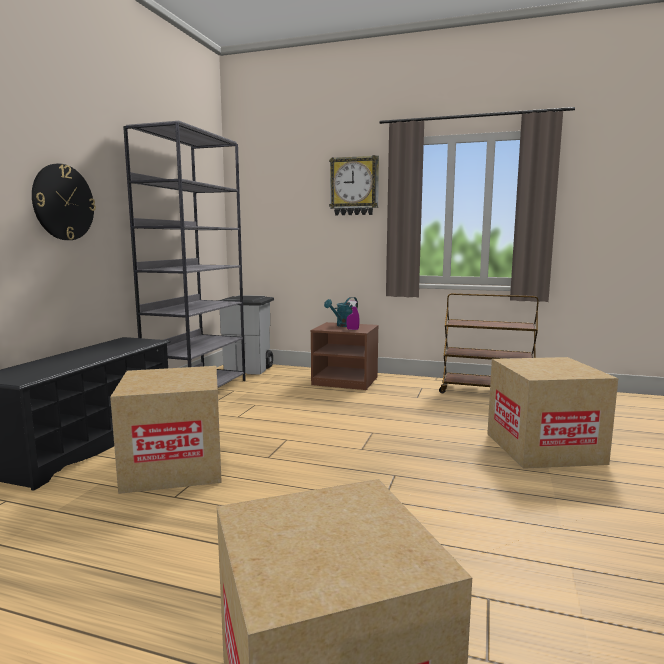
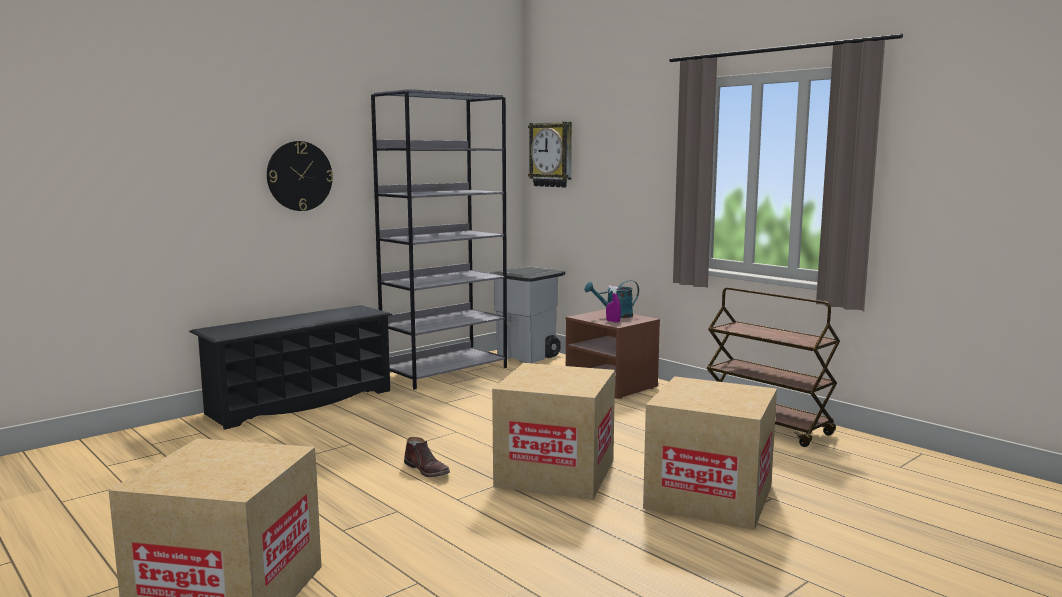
camera: 30 degrees right, 0 degrees up
cardboard box [110,366,222,494] -> cardboard box moved to [492,363,615,500]
wall clock [329,155,379,215] -> wall clock moved to [528,122,572,188]
none -> brown boot [404,437,450,477]

